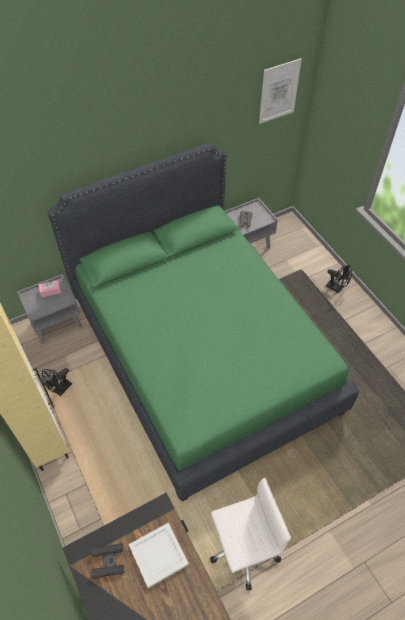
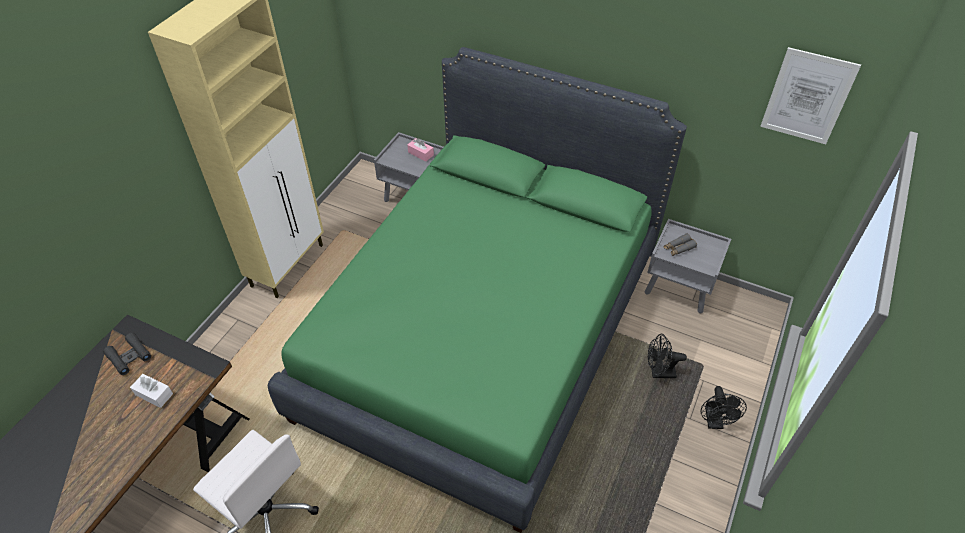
camera: 55 degrees right, 5 degrees down
black fan [42,368,72,396] -> black fan moved to [648,334,687,378]
white tray [129,523,189,589] -> white tissue box [130,374,173,408]

